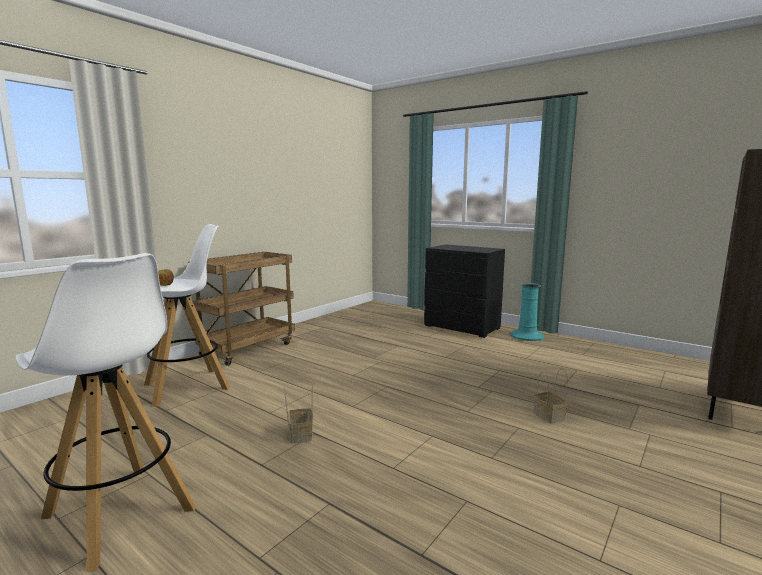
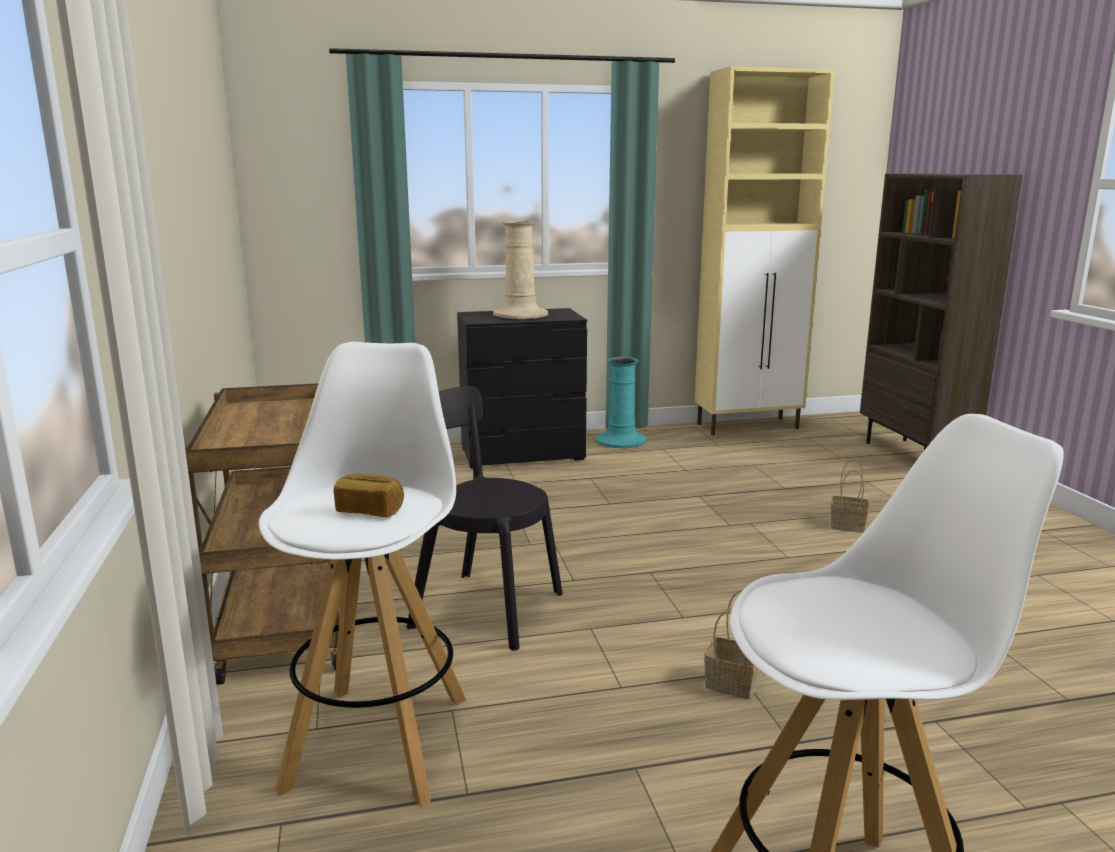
camera: 50 degrees left, 5 degrees up
none -> black chair [406,386,563,651]
none -> beige vase [493,221,548,319]
none -> beige cabinet [694,66,835,435]

